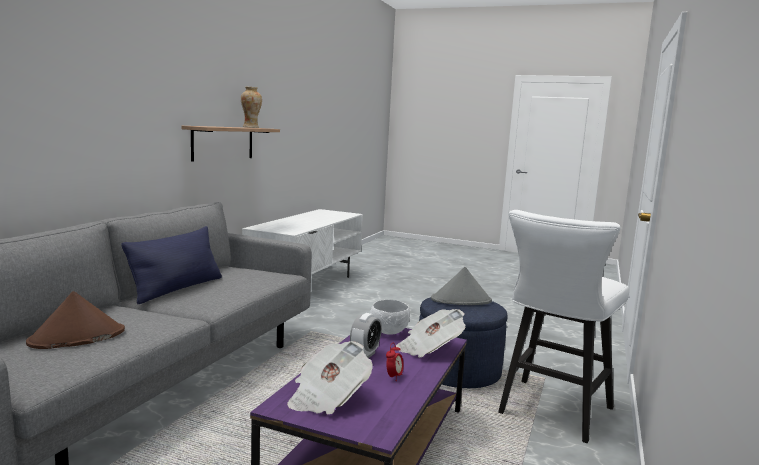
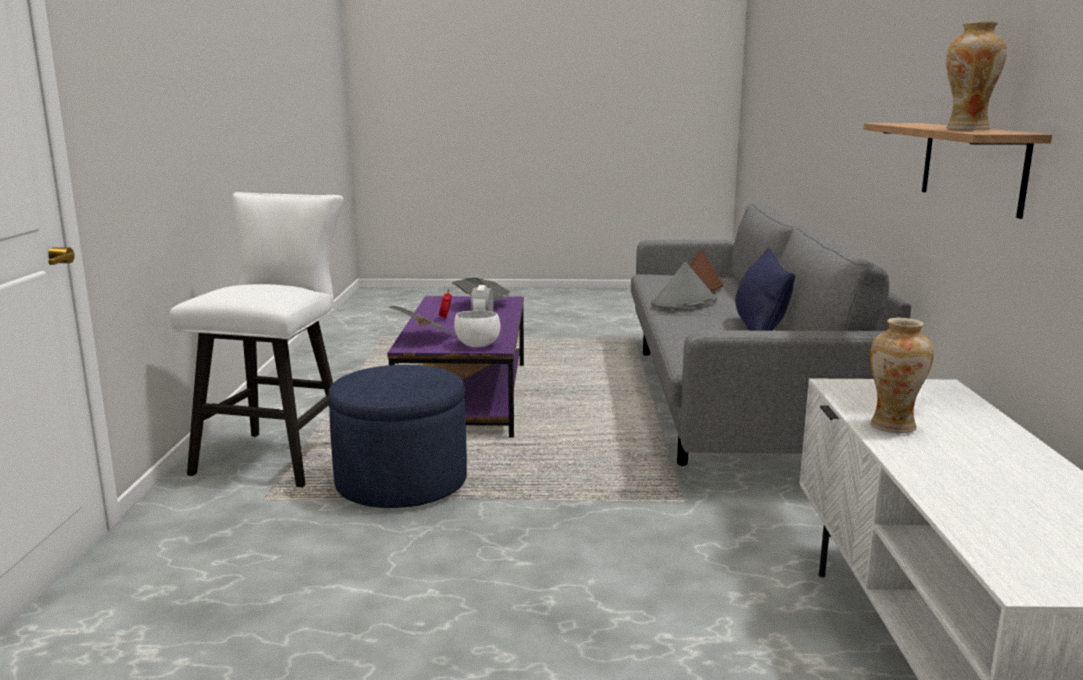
camera: 160 degrees right, 5 degrees up
grey hat [431,267,492,305] -> grey hat moved to [651,262,717,309]
none -> vase [870,318,934,433]

